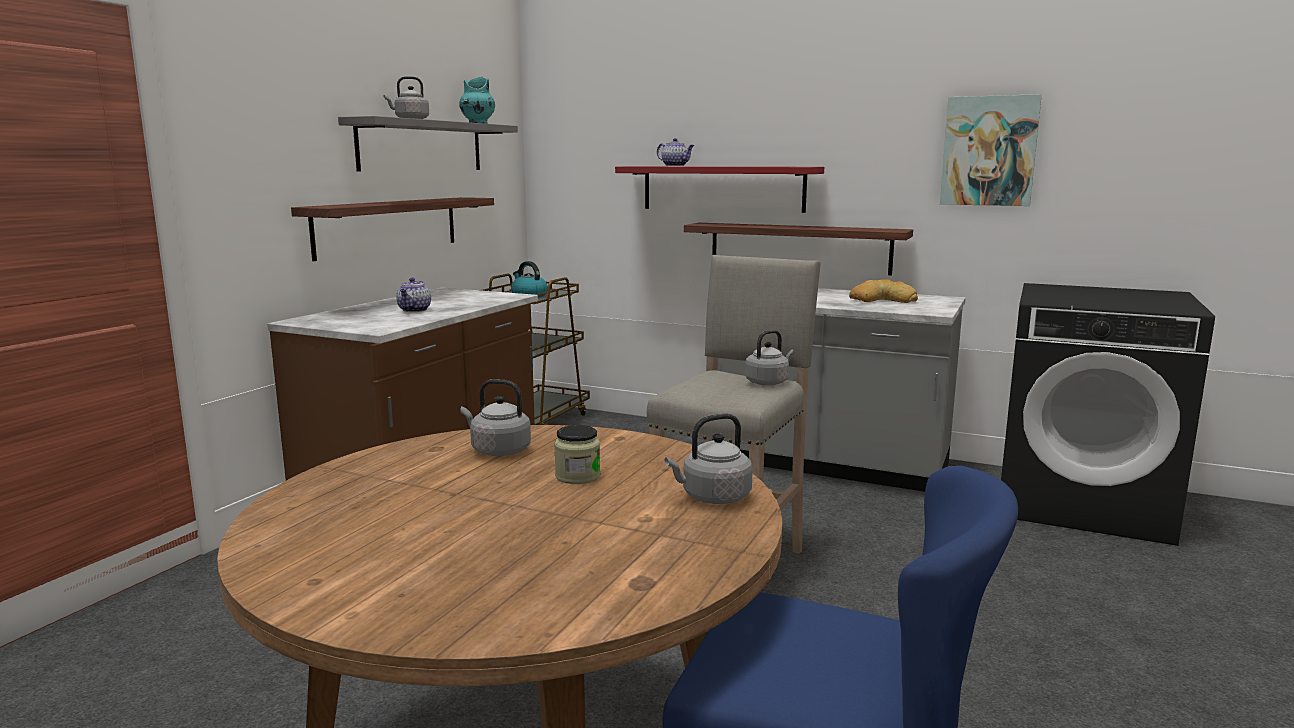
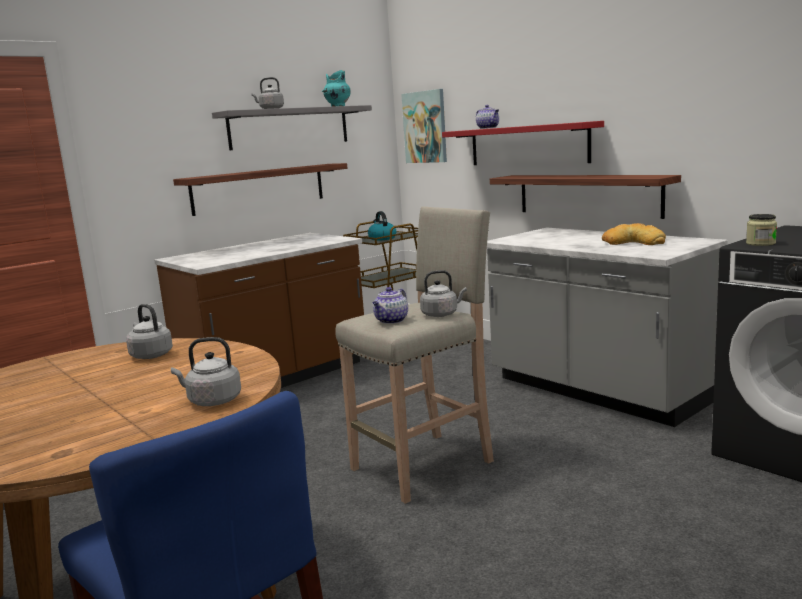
camera: 25 degrees right, 0 degrees up
teapot [396,278,431,312] -> teapot moved to [372,287,408,324]
jar [554,425,600,484] -> jar moved to [746,214,777,246]
picture [940,94,1042,206] -> picture moved to [401,89,447,163]

